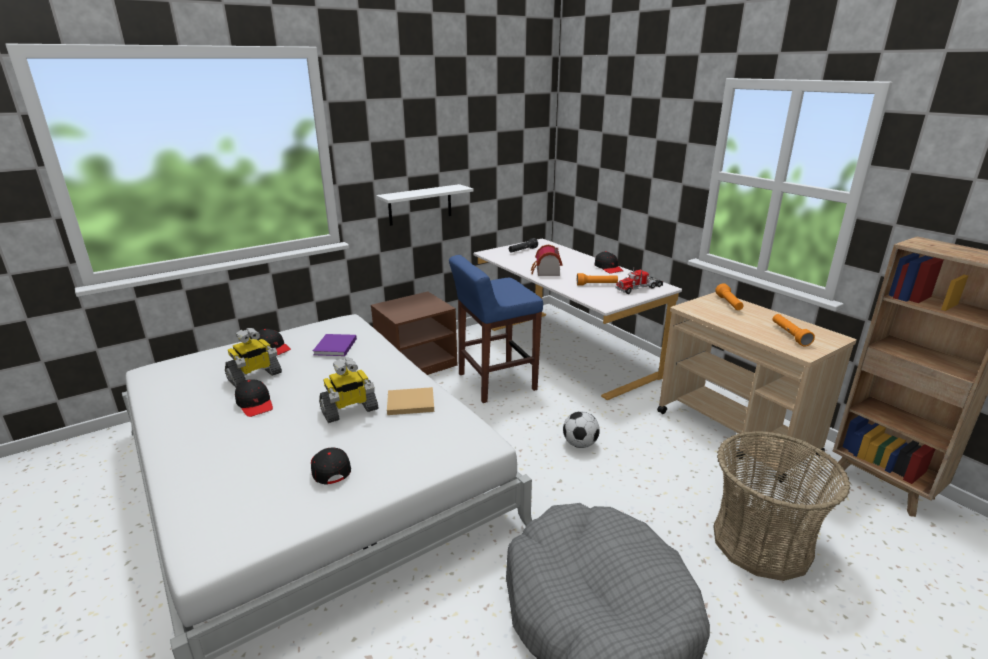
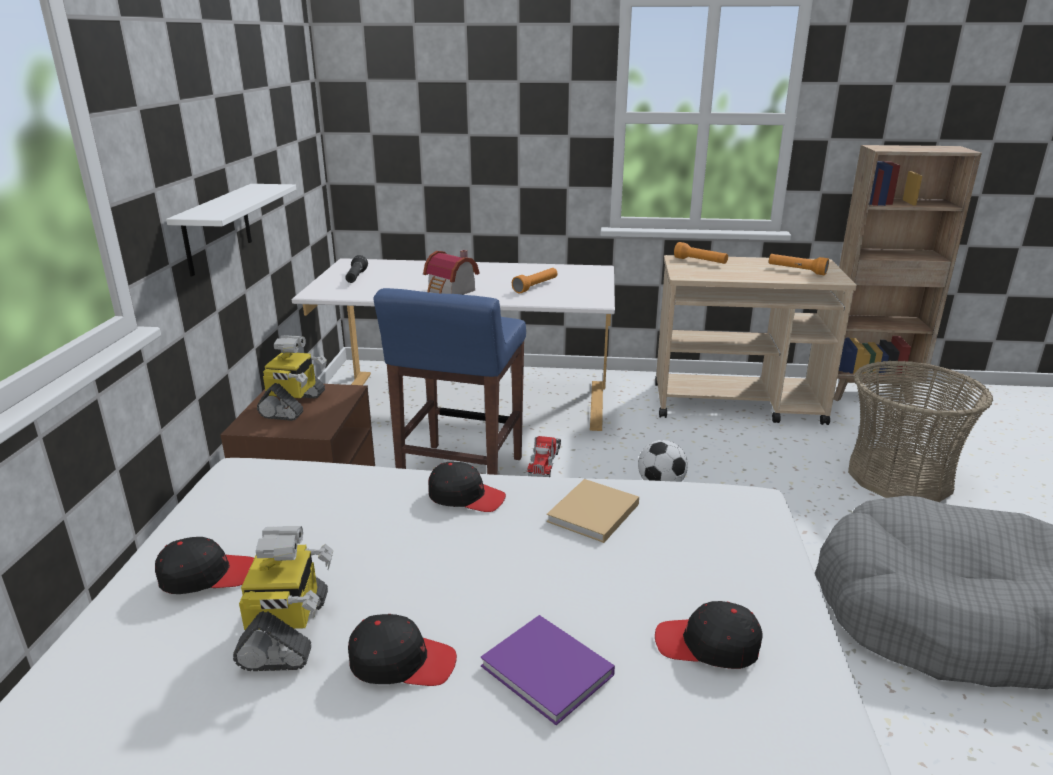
camera: 50 degrees left, 0 degrees up
purple book [313,334,357,356] -> purple book moved to [480,615,615,725]
toy robot [319,358,378,423] -> toy robot moved to [257,335,327,421]
black cap [595,251,623,274] -> black cap moved to [429,462,506,512]
toy truck [616,267,663,294] -> toy truck moved to [527,436,561,477]

